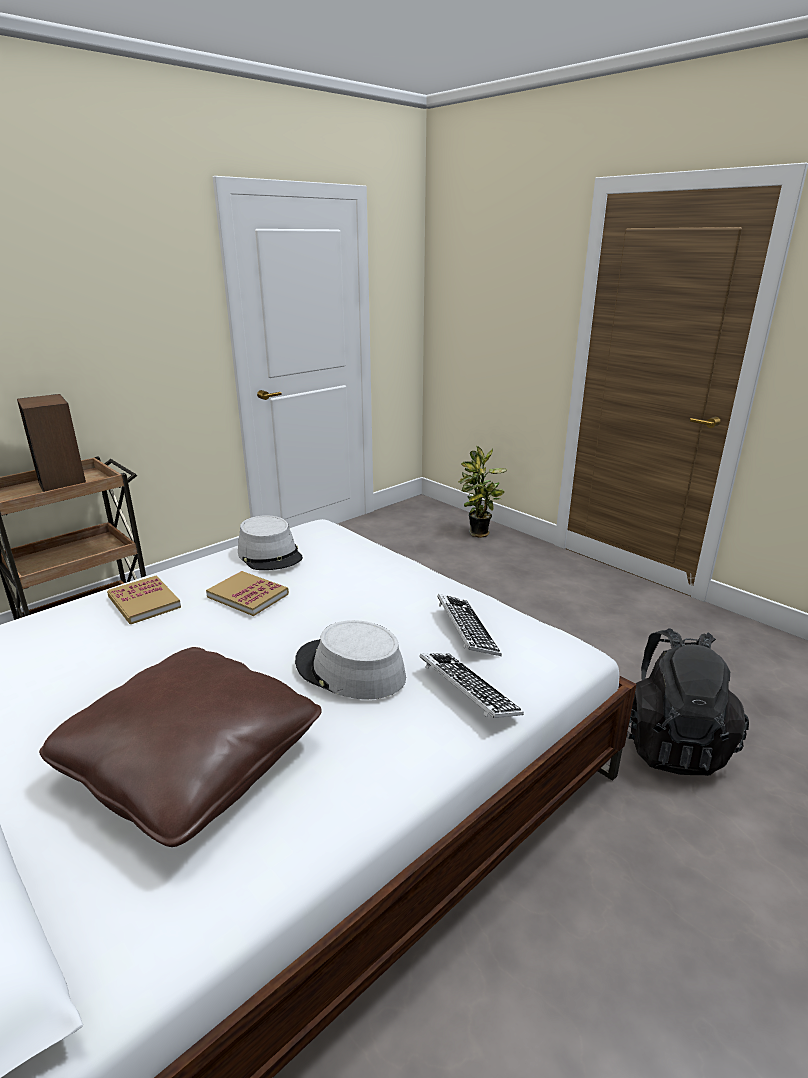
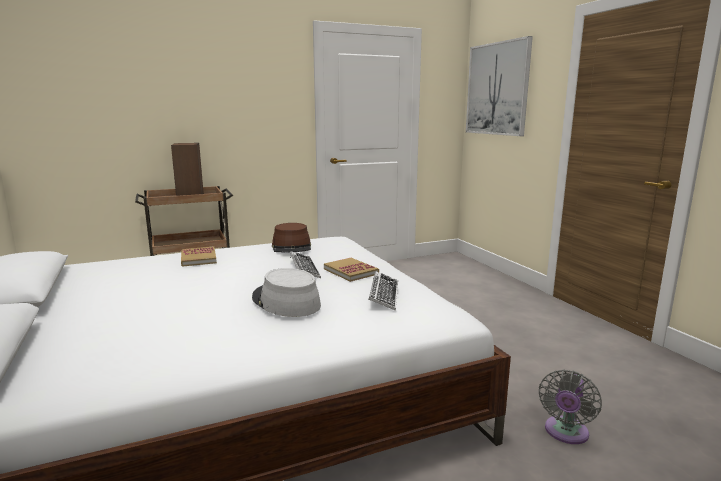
camera: 20 degrees right, 10 degrees down
brown pillow [39,647,322,847] -> none
book [206,571,289,616] -> book moved to [324,258,379,282]
grey hat [238,515,303,570] -> brown hat [272,223,311,252]
keyboard [419,653,524,718] -> keyboard moved to [290,251,321,278]
potted plant [458,446,507,538] -> none
black backpack [627,628,749,776] -> grey fan [539,369,602,444]
none -> picture [466,36,533,136]

